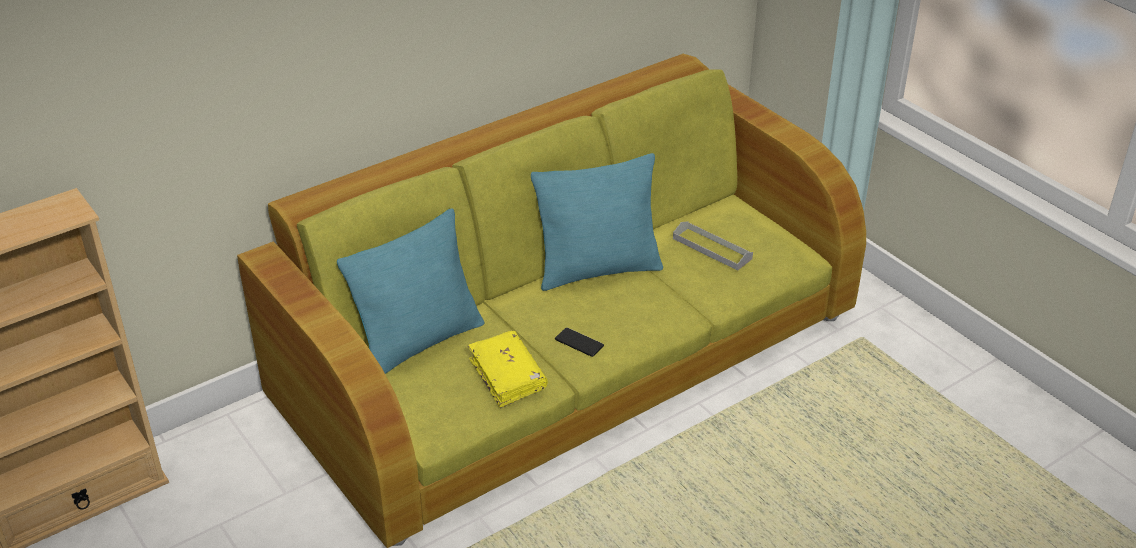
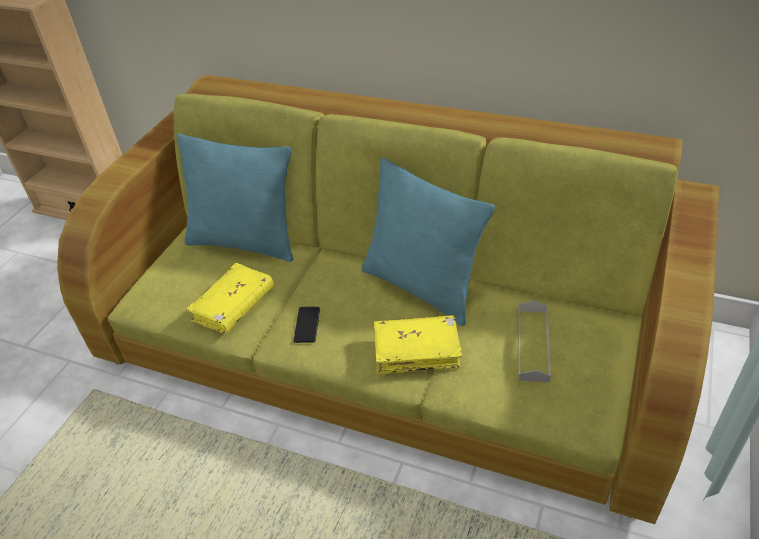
camera: 60 degrees right, 5 degrees up
none -> yellow book [374,315,462,375]

